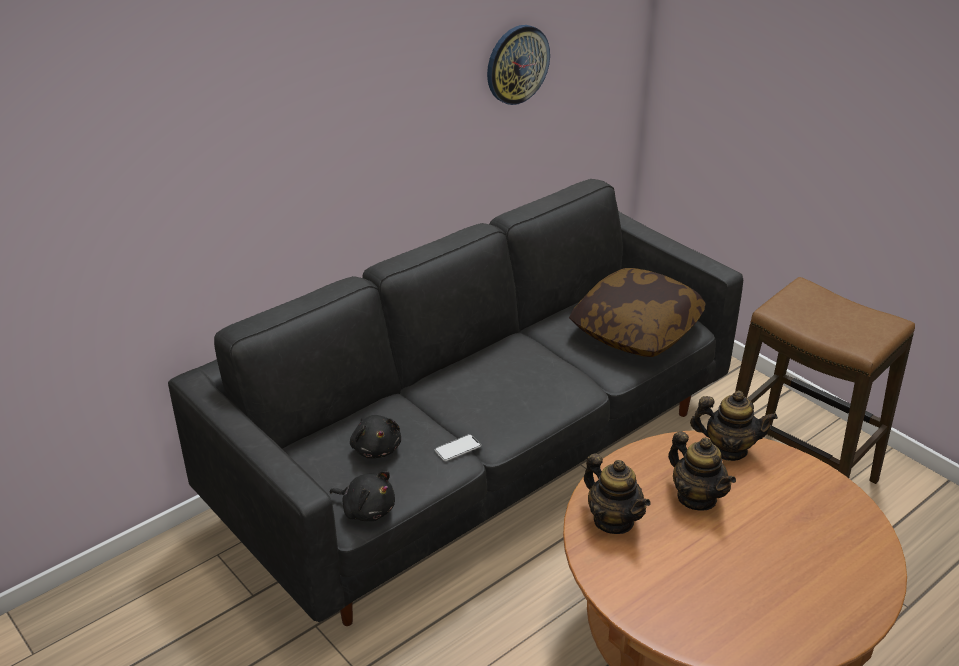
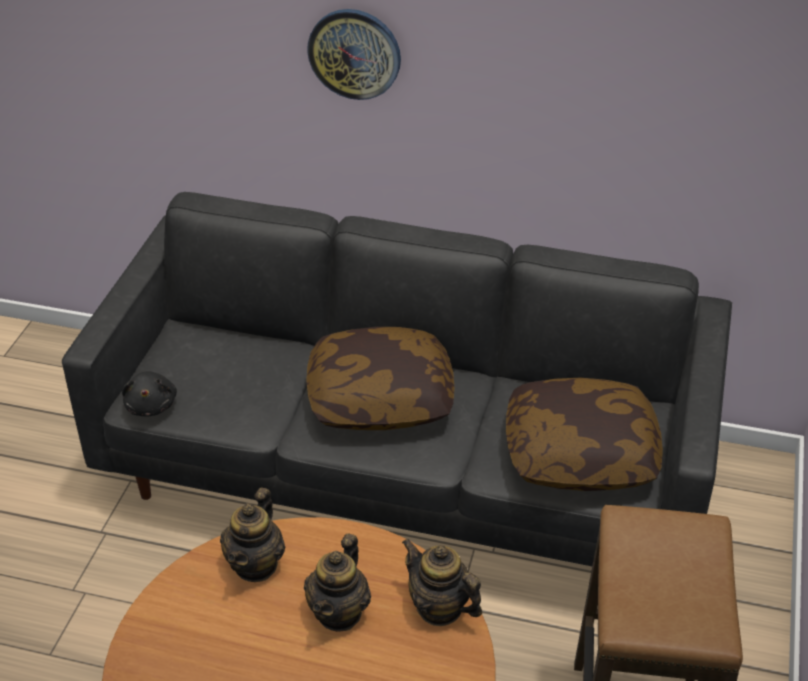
camera: 55 degrees right, 5 degrees up
black plush toy [350,415,401,458] -> none
phone [434,434,481,461] -> none
wall clock [487,25,550,105] -> wall clock moved to [307,9,401,100]
teapot [690,391,778,461] -> teapot turned 150 degrees clockwise [402,539,482,626]
none -> pillow [306,327,454,430]

